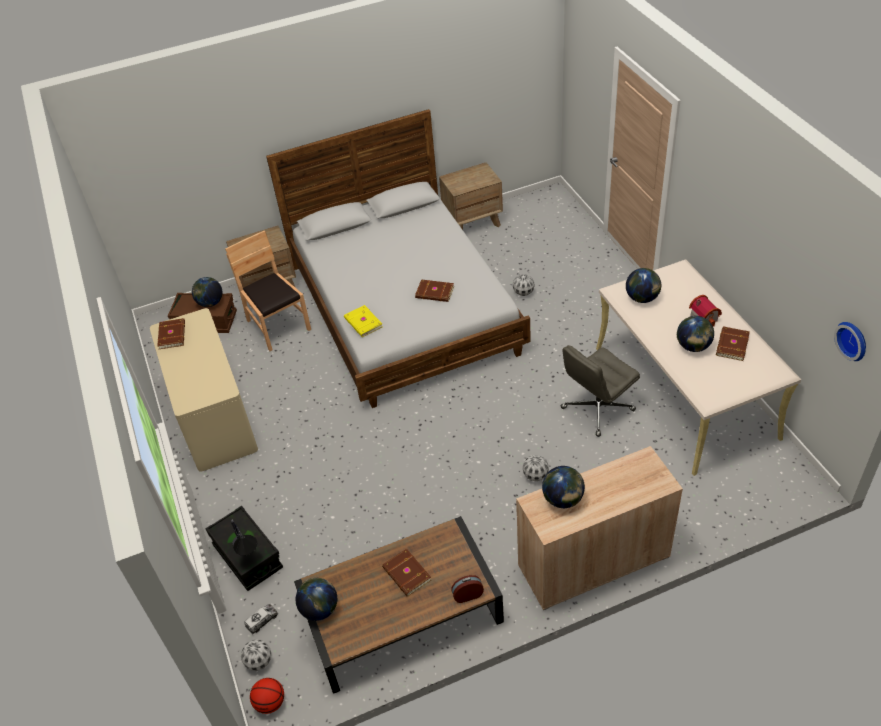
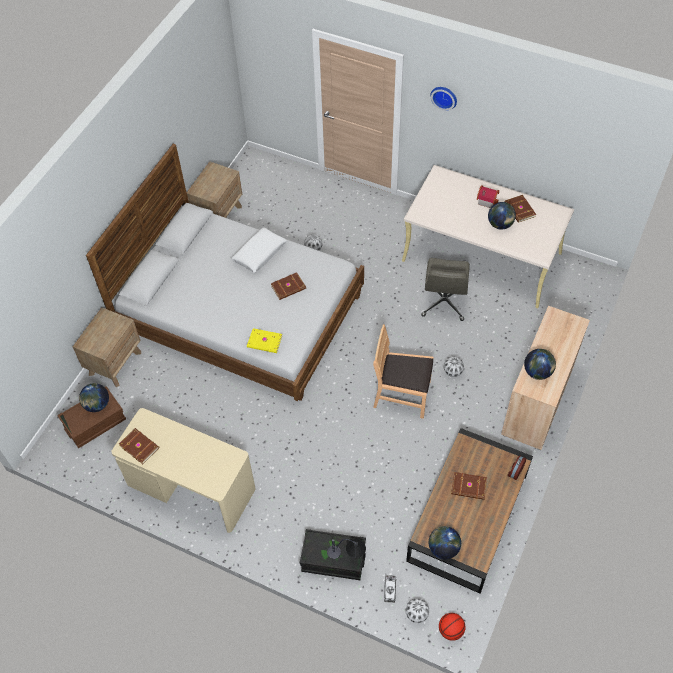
camera: 45 degrees left, 10 degrees up
brown chair [225,230,311,351] -> brown chair moved to [373,324,434,419]
globe [626,268,661,303] -> none
wall clock [834,322,866,361] -> wall clock moved to [430,87,457,111]
none -> white pillow [231,227,287,273]

